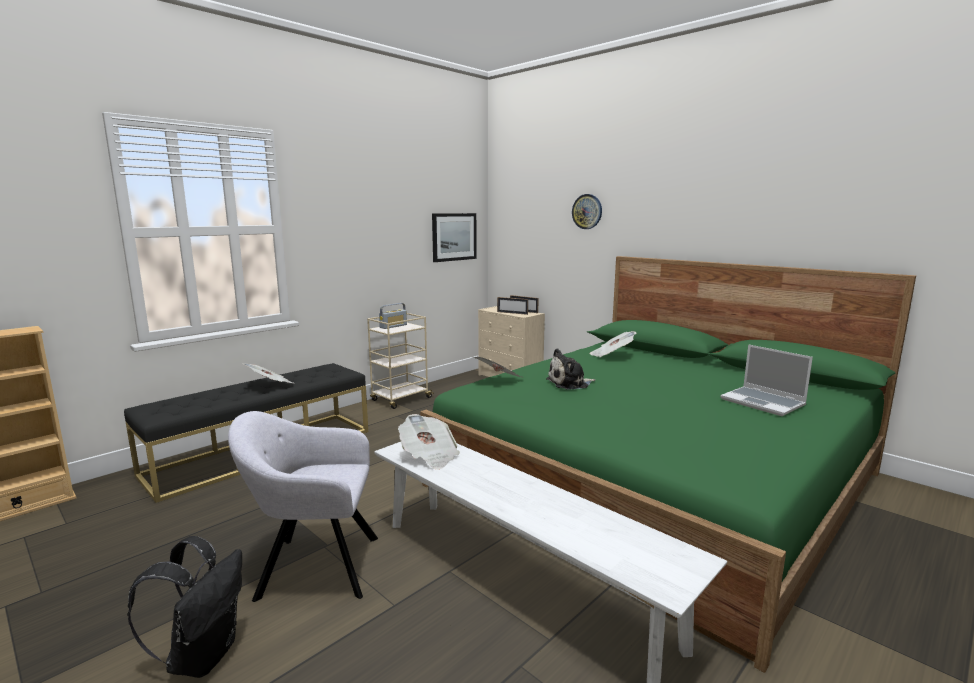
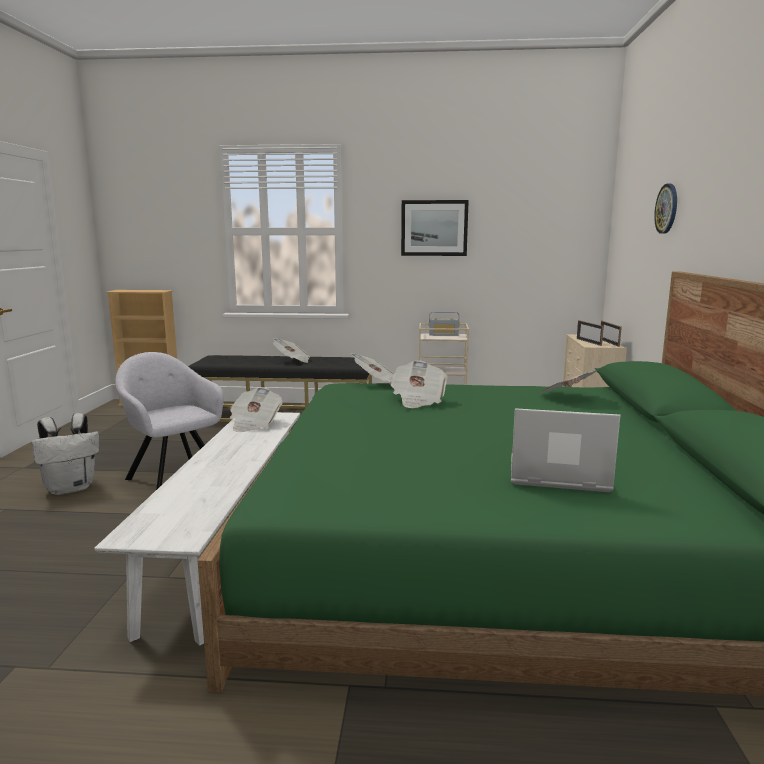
camera: 50 degrees right, 0 degrees up
black backpack [127,536,242,678] -> white backpack [32,413,100,495]
picture [432,213,477,262] -> picture moved to [401,200,469,256]
plush toy [546,348,595,390] -> newspaper [390,360,448,408]
laptop [720,344,813,416] -> laptop turned 90 degrees clockwise [511,408,620,492]

